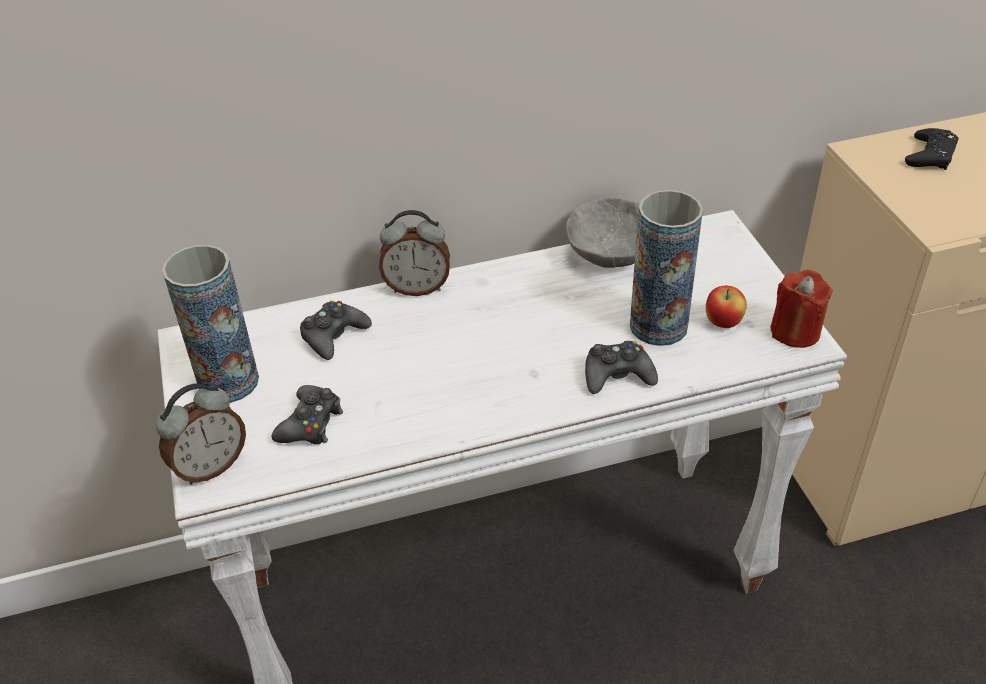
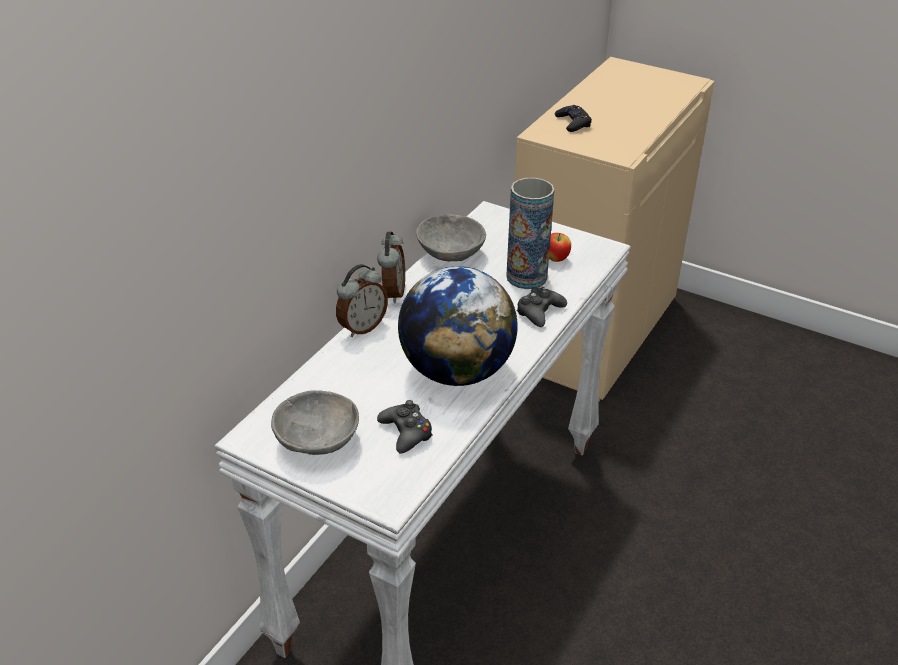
camera: 45 degrees left, 5 degrees down
alarm clock [156,383,246,485] -> alarm clock moved to [377,232,405,303]
vase [162,245,259,403] -> grey bowl [271,390,359,455]
black game controller [300,301,372,360] -> none
red candle [770,270,833,348] -> none
none -> globe [398,266,517,386]

